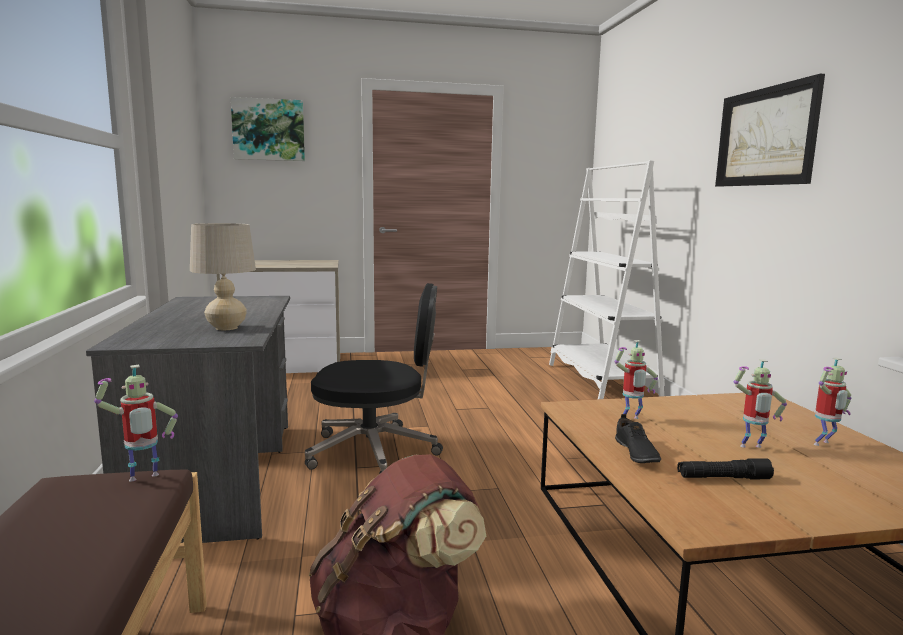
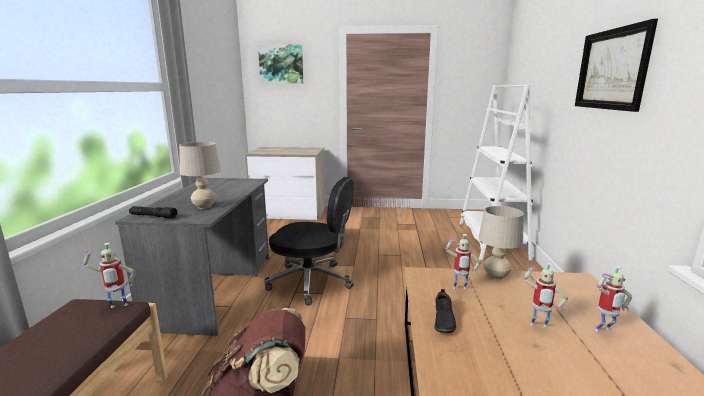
camera: 15 degrees right, 5 degrees up
black flashlight [677,458,774,479] -> black flashlight moved to [129,206,177,219]
none -> beige table lamp [479,206,524,279]

